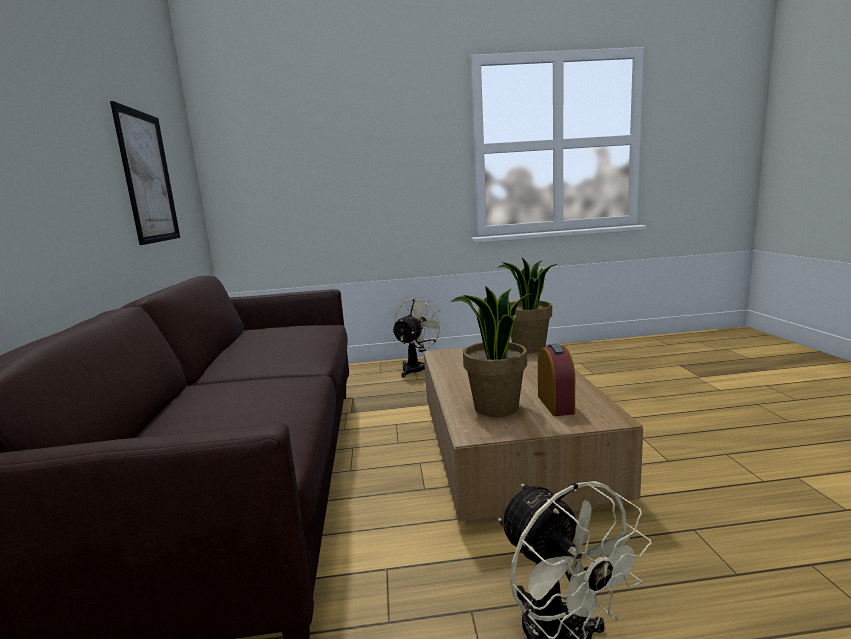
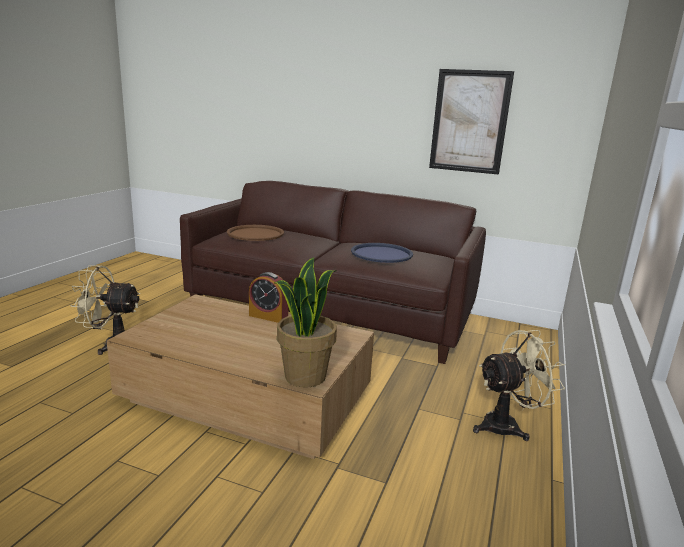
camera: 115 degrees right, 5 degrees up
beige fan [392,298,445,377] -> beige fan turned 75 degrees counterclockwise [473,330,565,441]
potted plant [450,286,533,417] -> none
alarm clock [538,344,575,416] -> alarm clock moved to [249,272,288,323]
none -> brown tray [227,225,284,241]
none -> blue tray [351,243,413,263]

